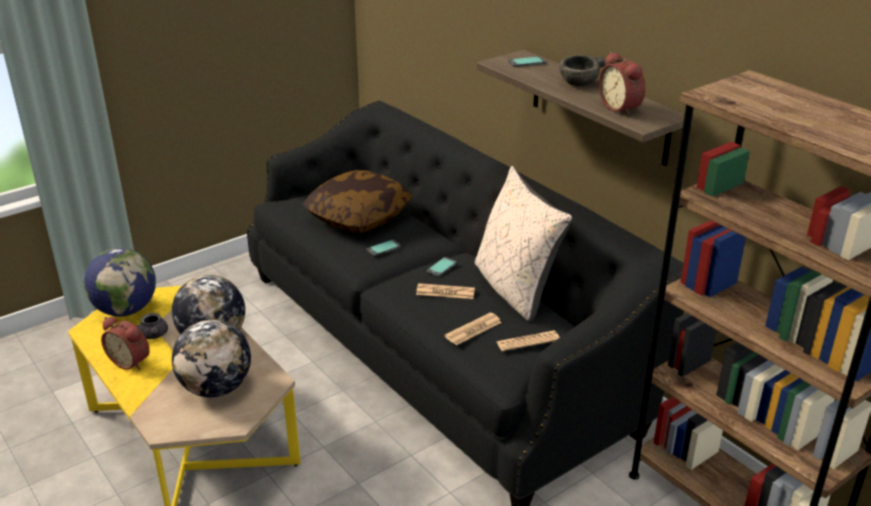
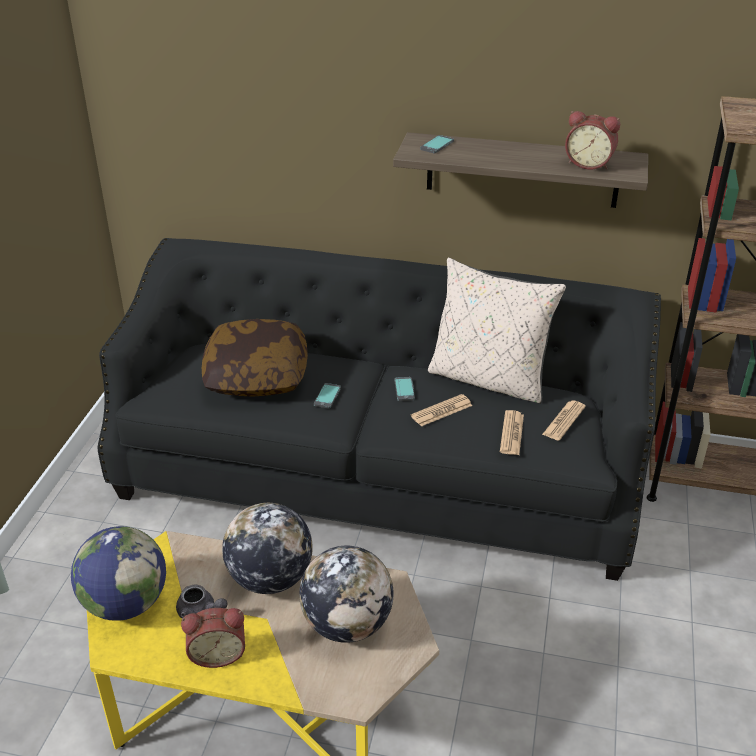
camera: 40 degrees left, 5 degrees up
grey bowl [559,55,605,86] -> none

